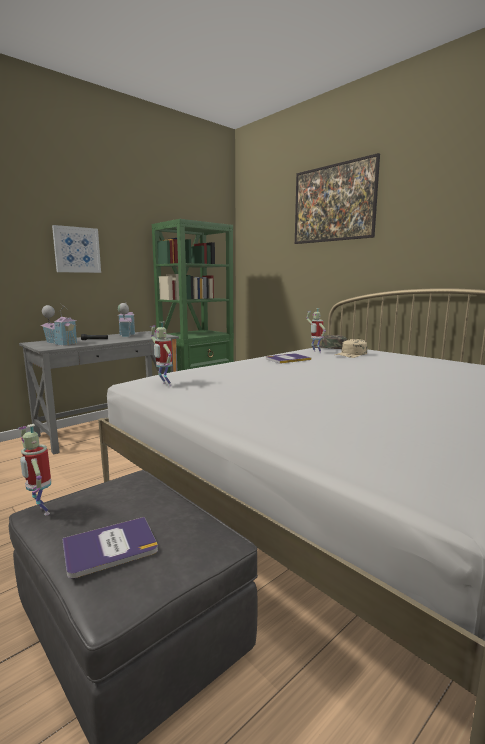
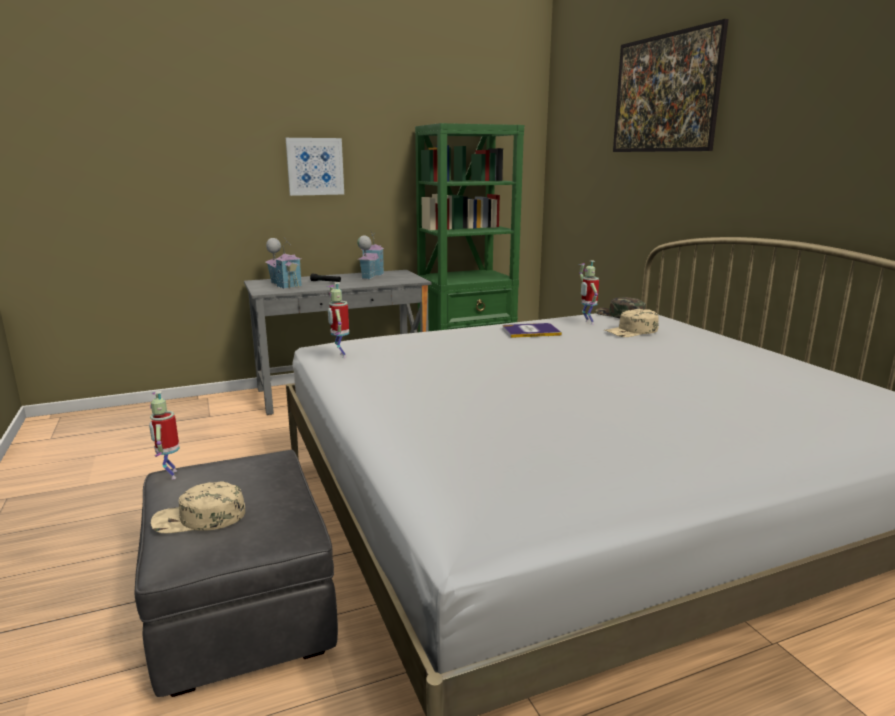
camera: 20 degrees right, 5 degrees up
book [62,517,158,578] -> beige cap [151,481,245,533]

